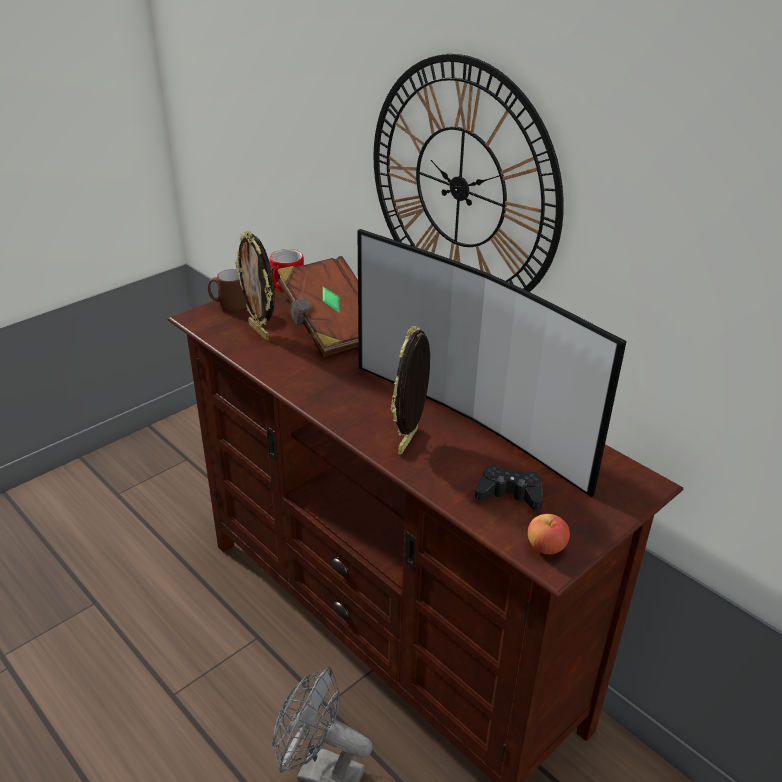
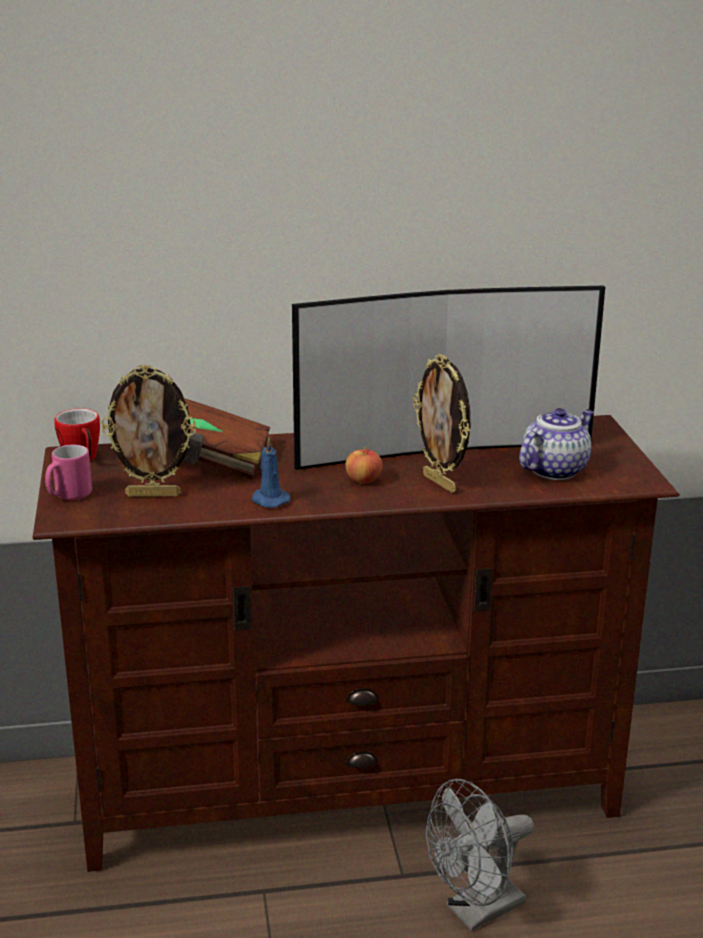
camera: 55 degrees left, 10 degrees down
brown mug [208,269,247,311] -> pink mug [45,445,92,500]
wall clock [373,54,564,292] -> none
black game controller [475,464,543,510] -> teapot [519,408,594,480]
apple [528,514,570,555] -> apple moved to [346,446,382,484]
none -> blue candle [252,437,290,508]

